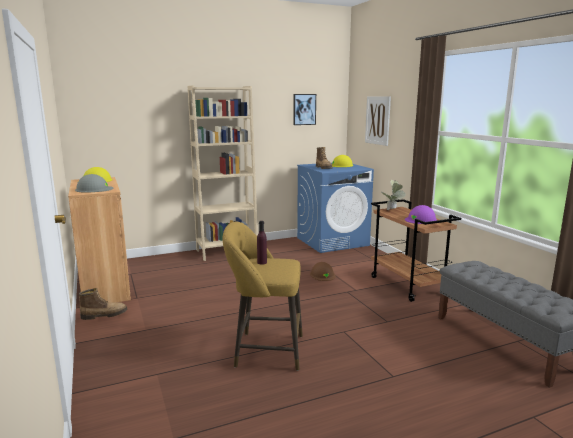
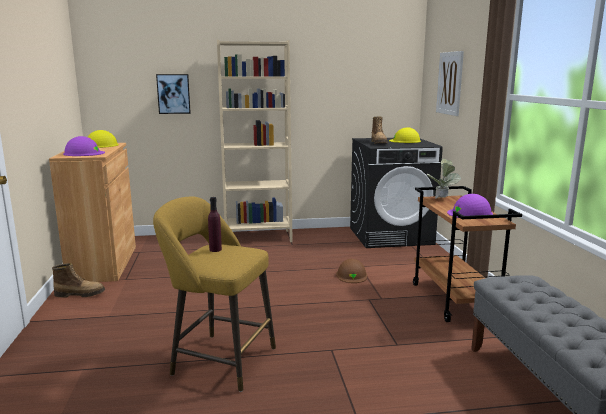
camera: 15 degrees right, 0 degrees up
grey hard hat [75,174,114,193] -> purple hard hat [63,136,105,156]
picture [293,94,316,125] -> picture moved to [156,74,191,114]
blue washing machine [297,163,374,253] -> black washing machine [350,138,443,248]

